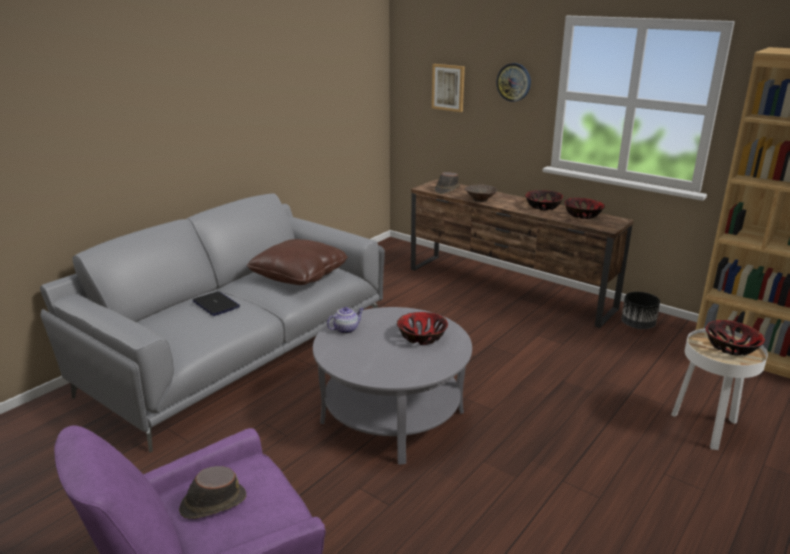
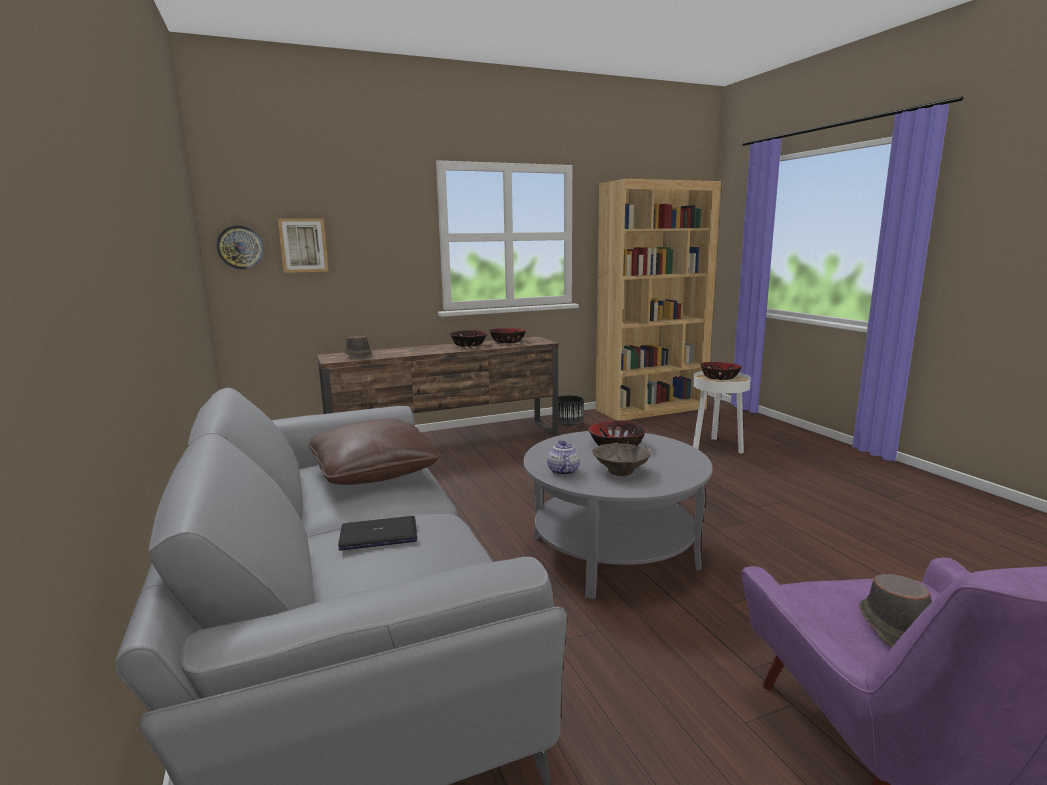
camera: 60 degrees left, 10 degrees down
brown bowl [465,184,497,202] -> brown bowl moved to [593,443,651,476]
wall clock [496,63,531,102] -> wall clock moved to [216,226,264,269]

